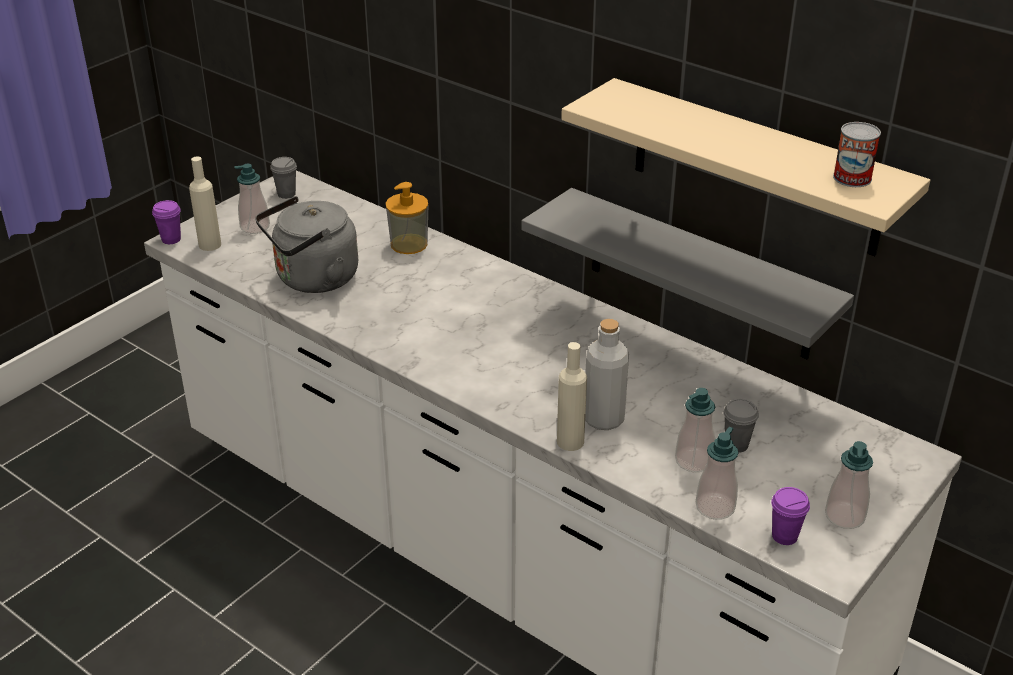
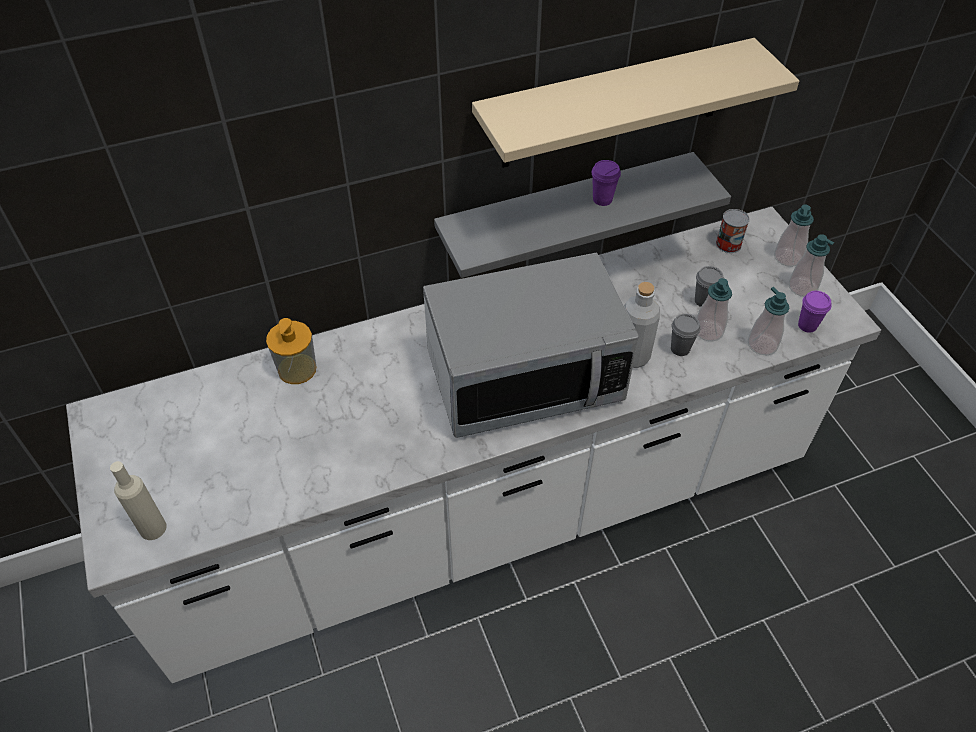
camera: 60 degrees left, 15 degrees up
purple cup [152,200,181,244] -> purple cup moved to [592,160,621,206]
soap dispenser [234,164,270,234] -> soap dispenser moved to [774,205,814,267]
grey kettle [255,196,358,293] -> none
grey cup [270,157,297,199] -> grey cup moved to [671,314,701,356]
beige bottle [557,342,587,451] -> none
can [833,122,881,187] -> can moved to [716,209,750,253]
none -> microwave [423,253,639,438]

